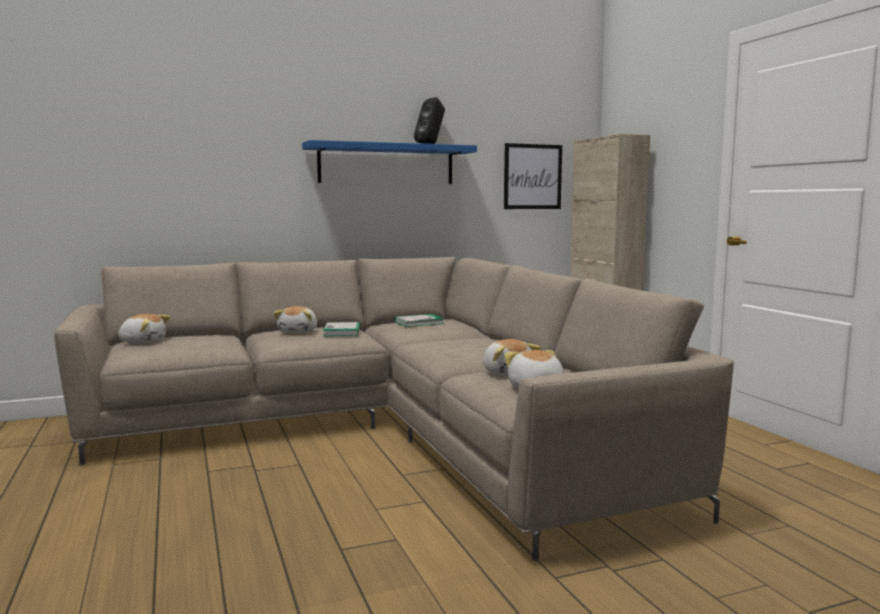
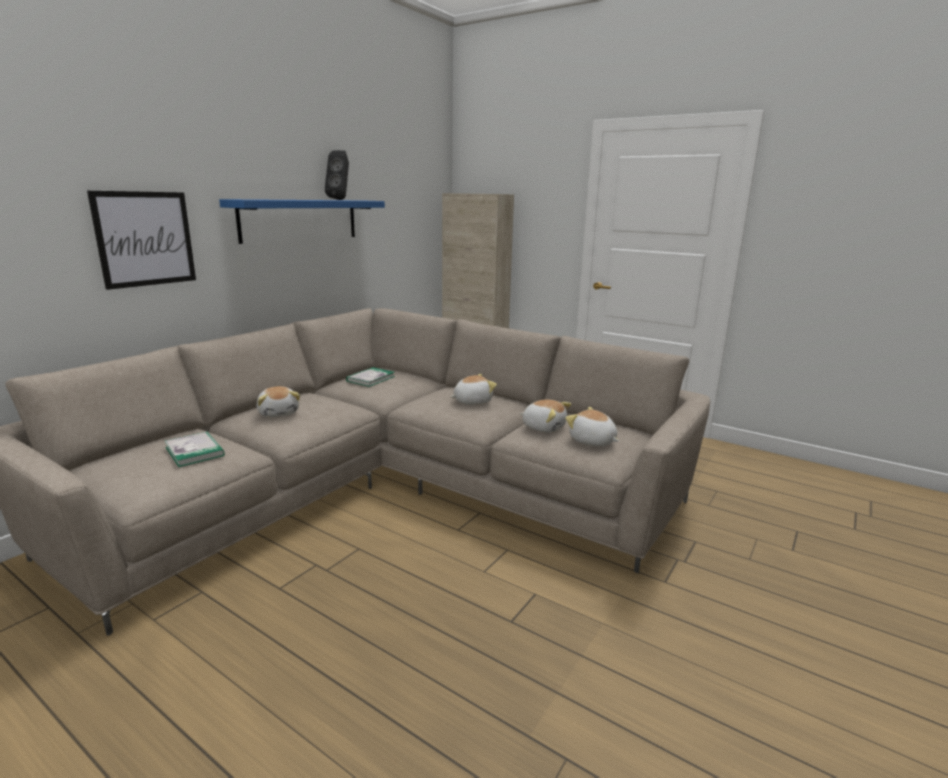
camera: 35 degrees left, 10 degrees up
plush toy [118,314,170,344] -> plush toy moved to [450,374,497,405]
book [323,322,360,336] -> book moved to [165,432,225,467]
picture [504,143,562,209] -> picture moved to [87,191,196,290]

